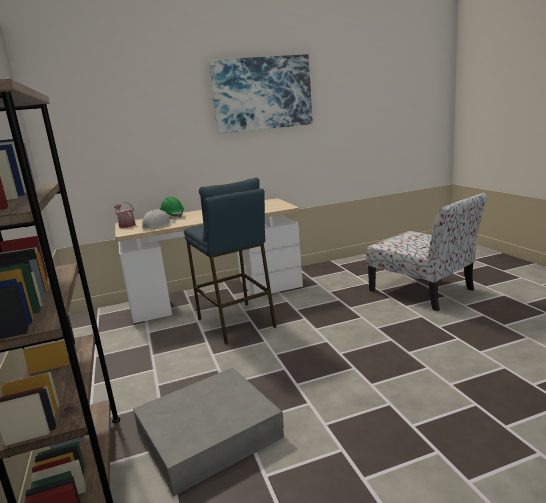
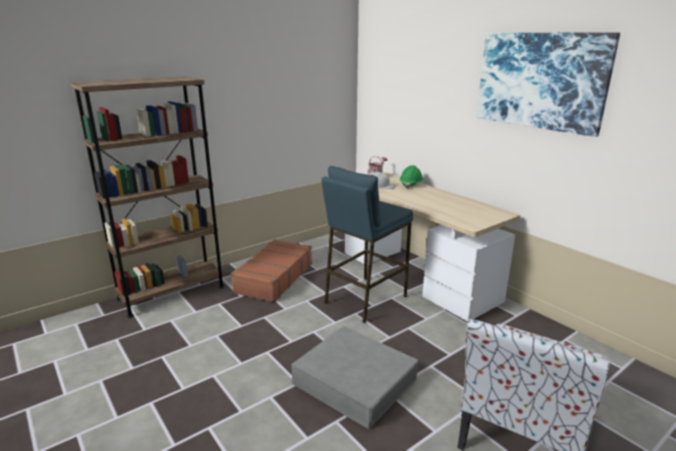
camera: 70 degrees right, 5 degrees up
grey storage box [133,368,284,496] -> grey storage box moved to [291,326,419,429]
none -> brown suitcase [231,239,312,302]

